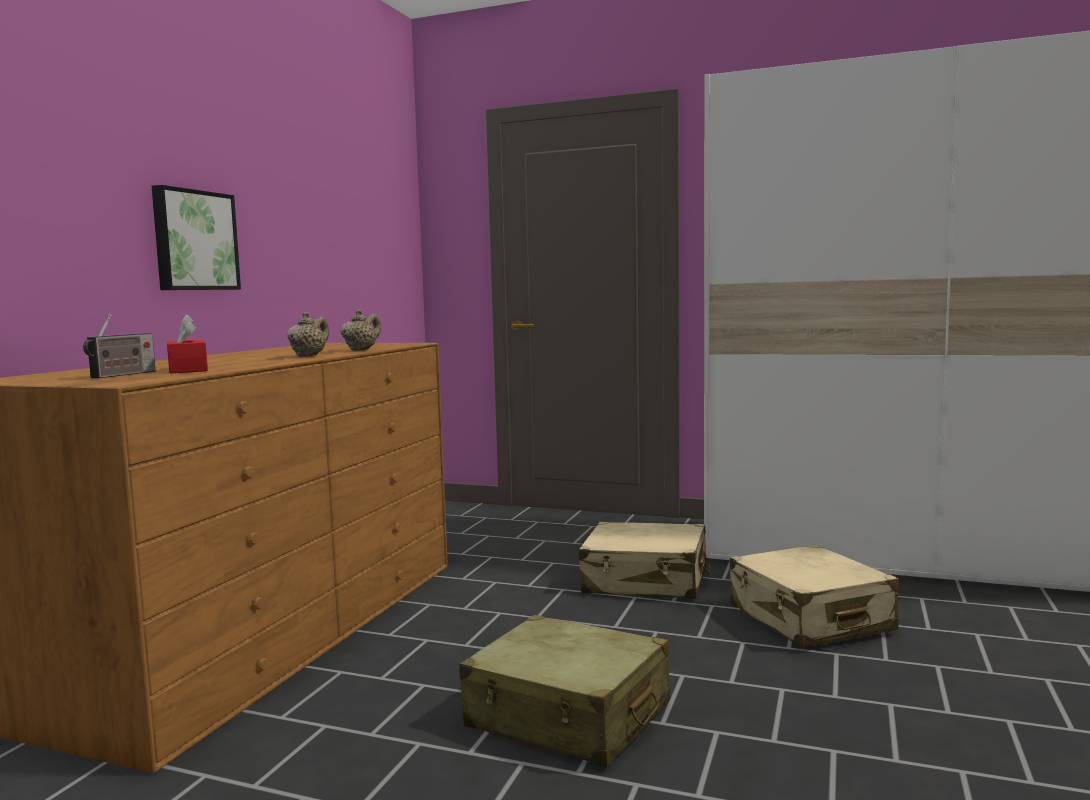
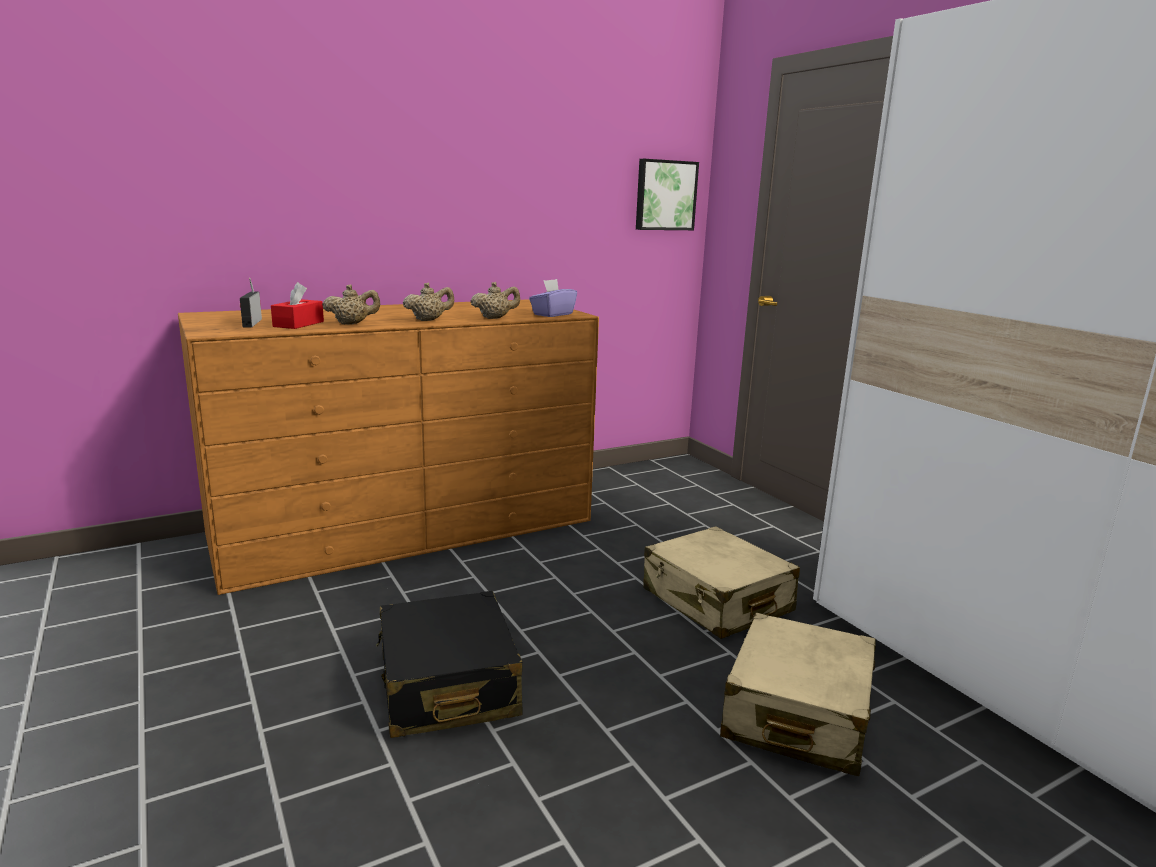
camera: 40 degrees right, 10 degrees up
radio [83,314,156,378] -> radio turned 105 degrees clockwise [240,278,262,328]
picture [152,185,241,290] -> picture moved to [636,159,699,230]
beige suitcase [459,615,670,767] -> black suitcase [376,591,523,738]
none -> beige teapot [322,284,380,324]
none -> purple tissue box [529,279,577,317]

